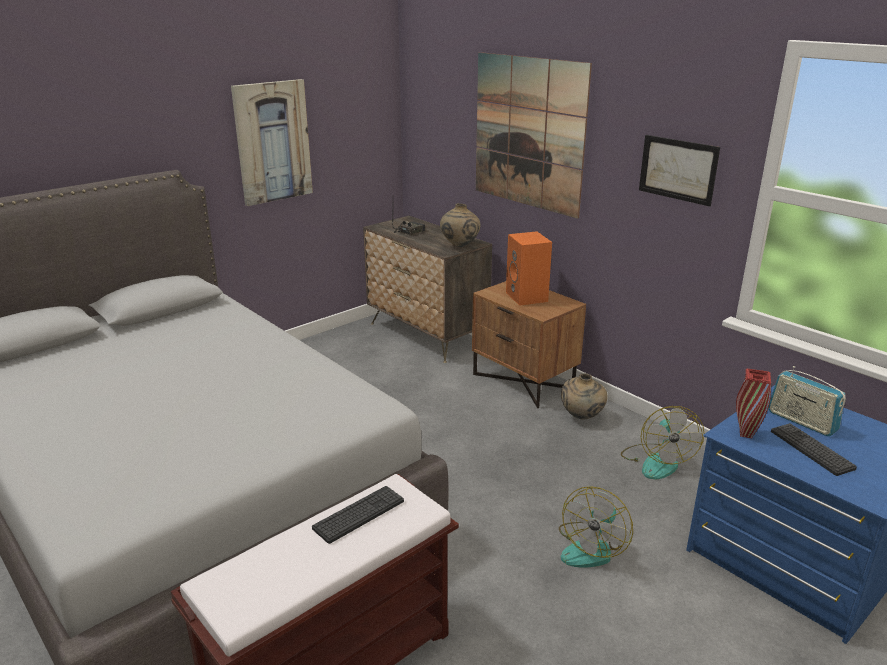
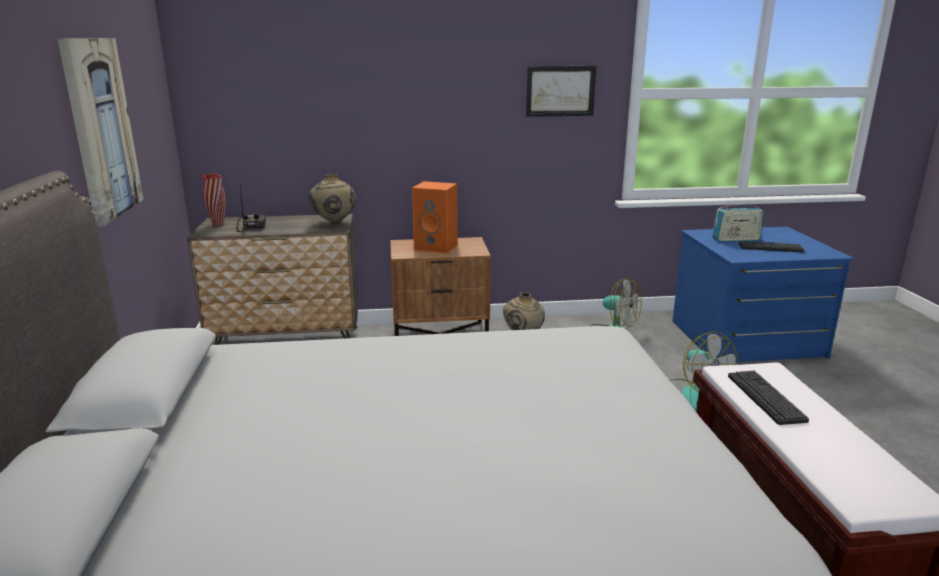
camera: 55 degrees left, 5 degrees down
picture [476,52,592,219] -> none
red vase [736,369,771,438] -> red vase moved to [201,174,226,226]

